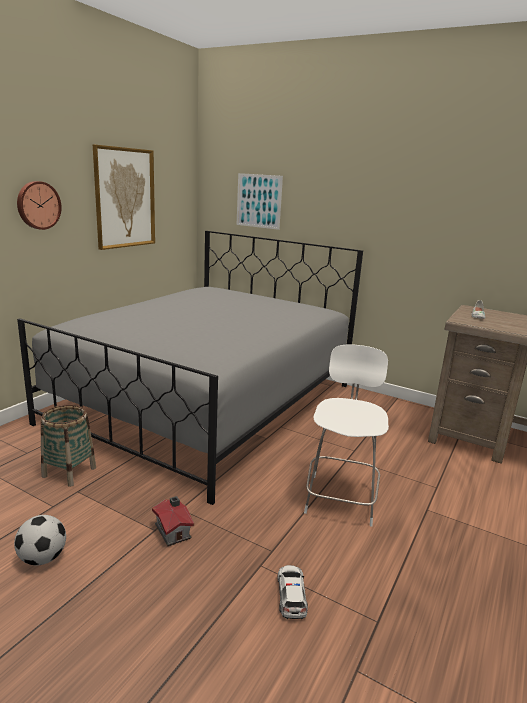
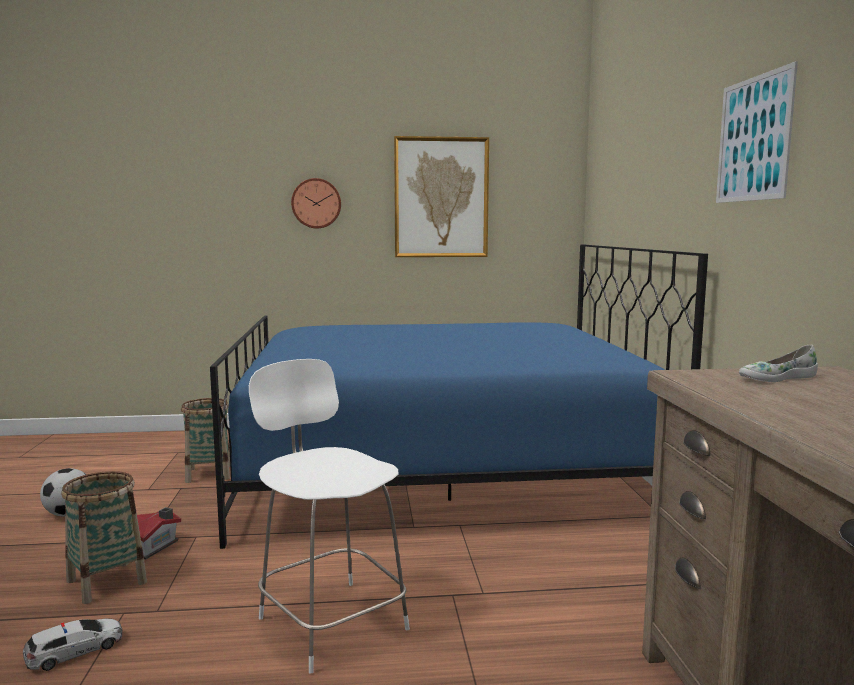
camera: 55 degrees right, 10 degrees down
grey bed [17,231,363,505] -> blue bed [210,244,708,549]
picture [237,173,283,230] -> picture moved to [716,61,798,203]
white chair [304,344,389,527] -> white chair turned 105 degrees counterclockwise [249,359,410,673]
none -> basket [61,471,147,604]

